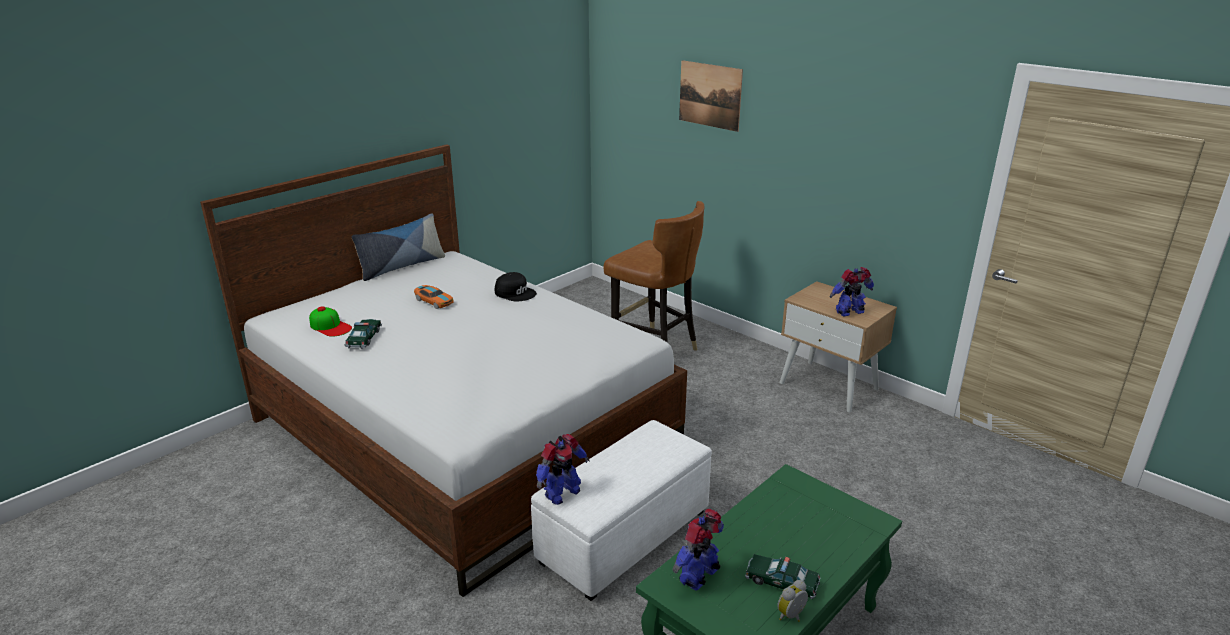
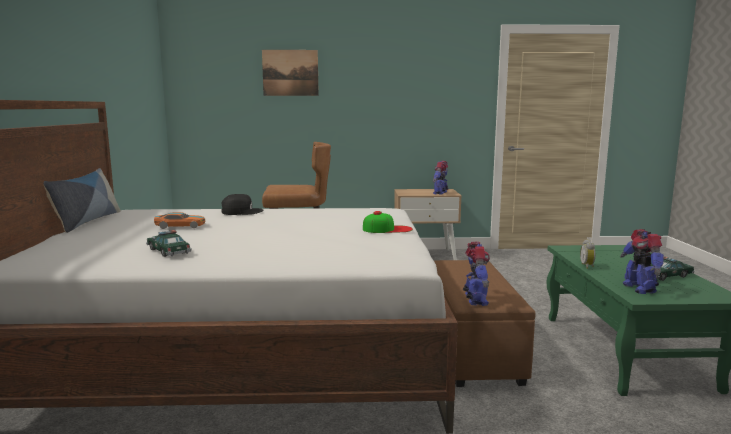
camera: 45 degrees left, 15 degrees down
cap [309,306,352,337] -> cap moved to [363,211,413,233]
white ottoman [531,420,712,601] -> brown ottoman [434,260,536,387]
alarm clock [777,580,808,622] -> alarm clock moved to [580,240,595,269]

